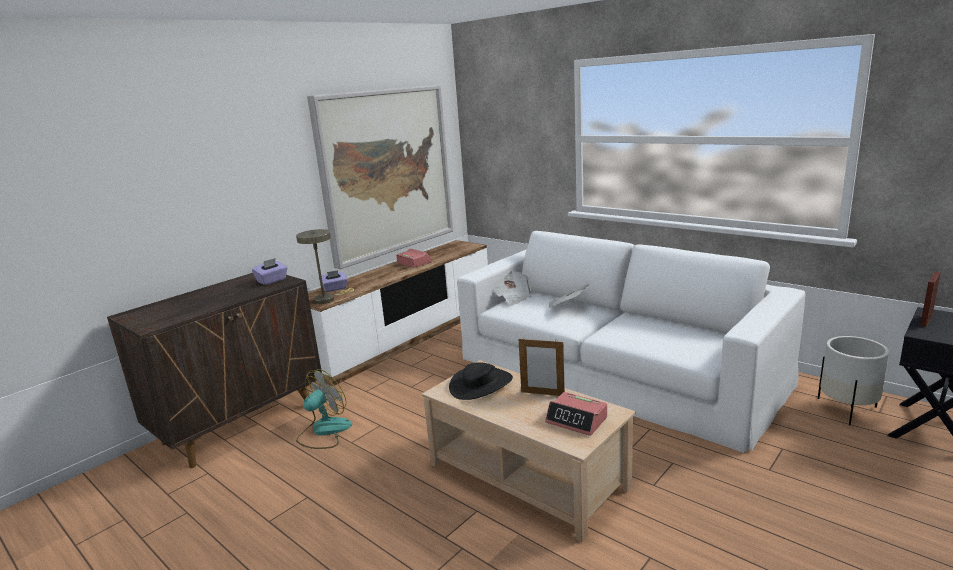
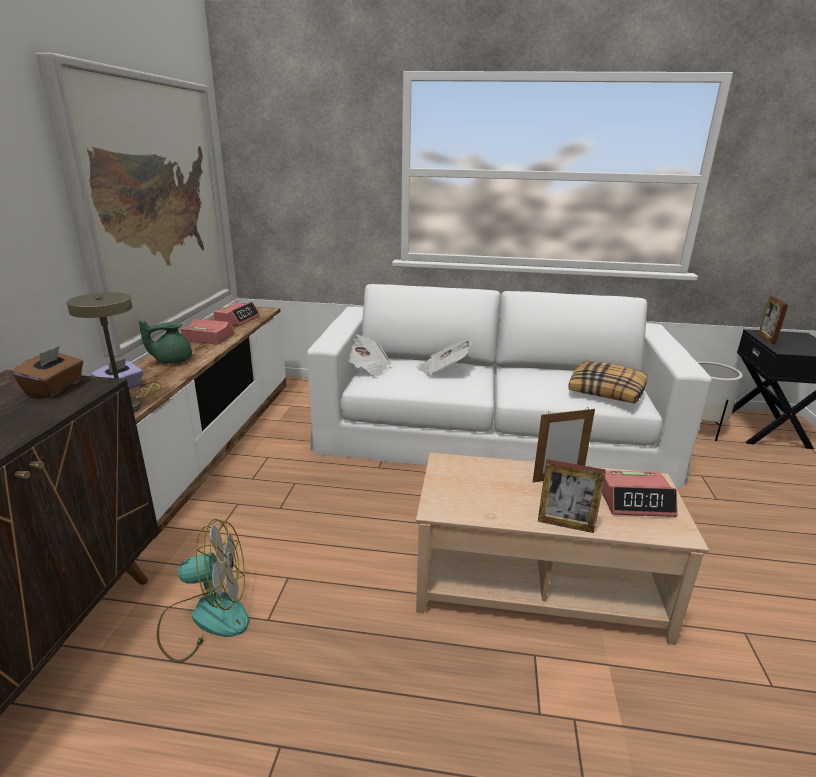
camera: 35 degrees left, 5 degrees up
purple tissue box [252,258,287,285] -> brown tissue box [12,346,83,398]
fan [296,369,352,449] -> fan turned 75 degrees clockwise [157,519,249,663]
black hat [449,362,513,400] -> none
none -> green teapot [139,320,192,364]
none -> alarm clock [213,302,260,325]
none -> picture frame [538,459,606,533]
none -> pillow [569,361,647,403]

